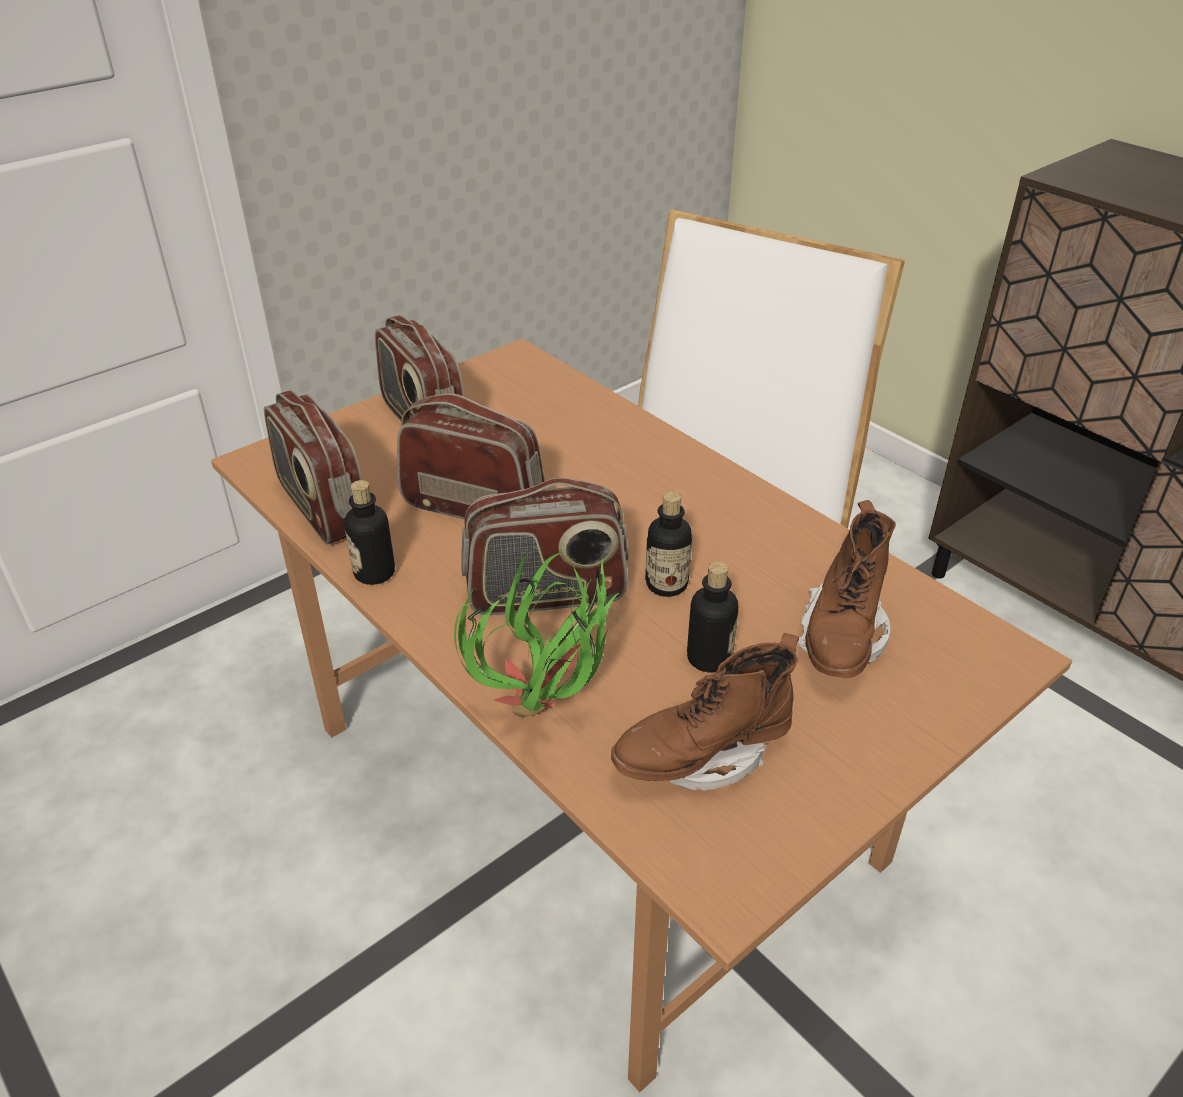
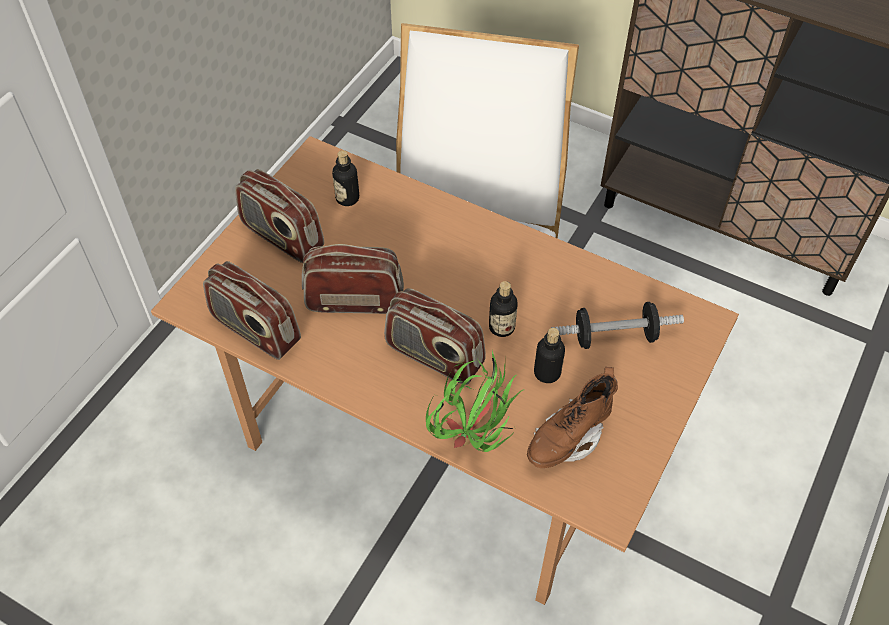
camera: 20 degrees left, 15 degrees up
bottle [344,480,395,585] -> bottle moved to [332,150,359,206]
radio [461,478,628,615] -> radio turned 60 degrees clockwise [384,288,486,385]
brown boot [798,500,896,678] -> dumbbell [551,302,684,349]

